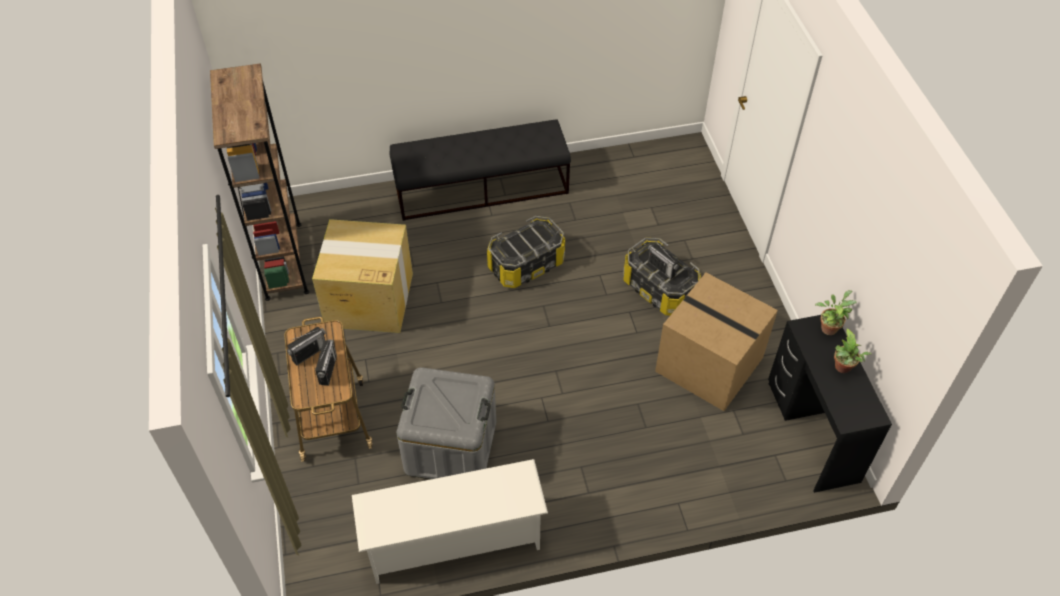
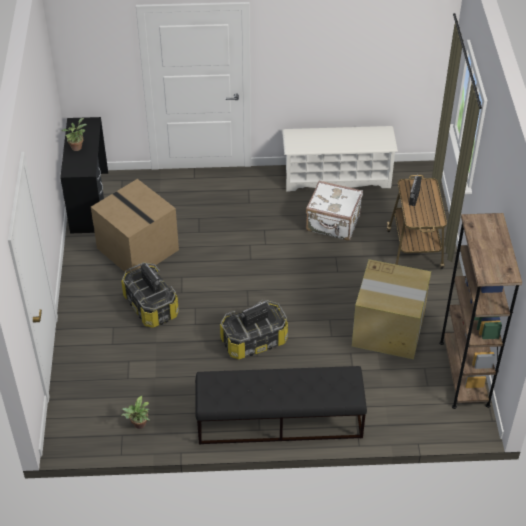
camera: 170 degrees left, 5 degrees down
radio [287,327,326,366] -> radio moved to [241,299,270,327]
grey storage box [396,367,496,479] -> white suitcase [306,181,363,241]
potted plant [815,290,857,335] -> potted plant moved to [121,396,150,429]

